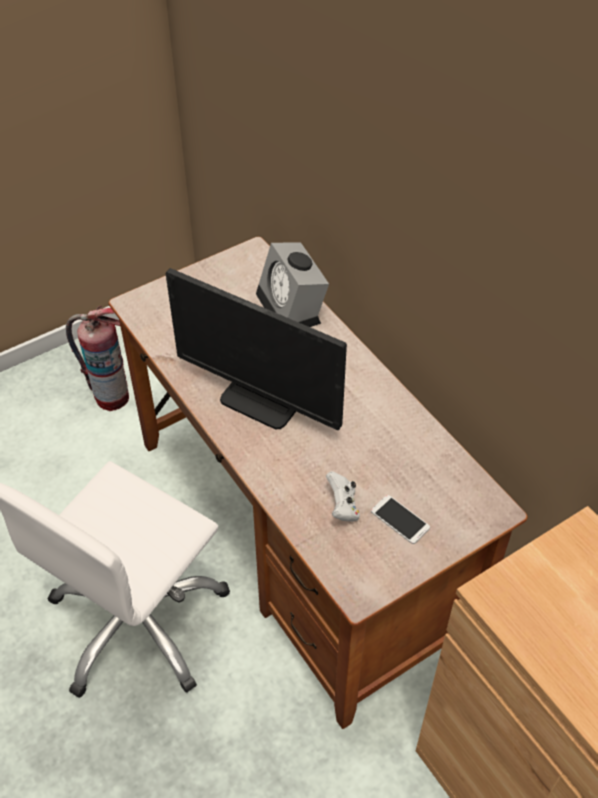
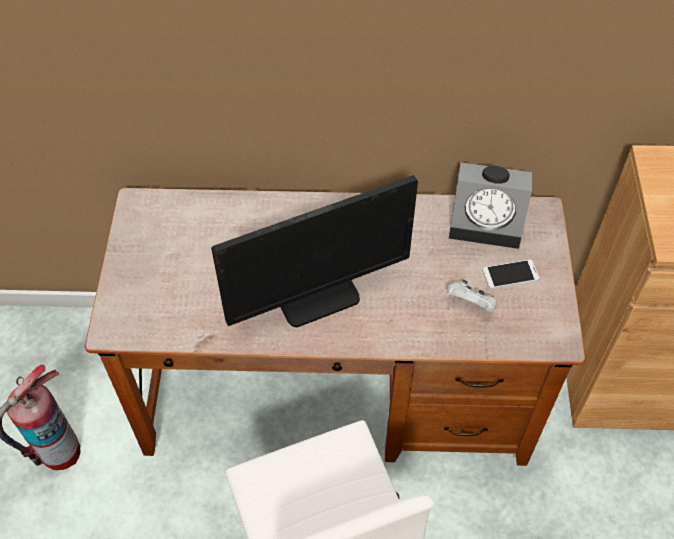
camera: 55 degrees left, 5 degrees up
alarm clock [256,242,329,327] -> alarm clock moved to [449,162,532,249]

